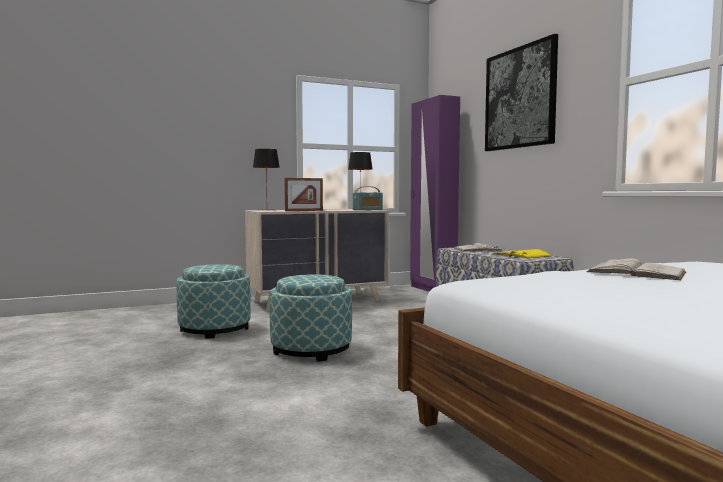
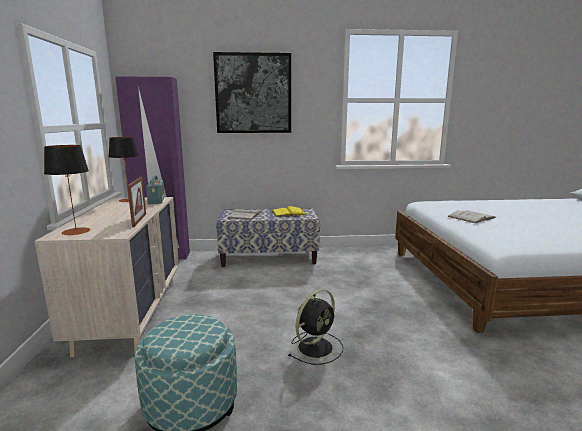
camera: 70 degrees left, 10 degrees up
ottoman [270,275,352,362] -> black fan [288,289,343,365]

